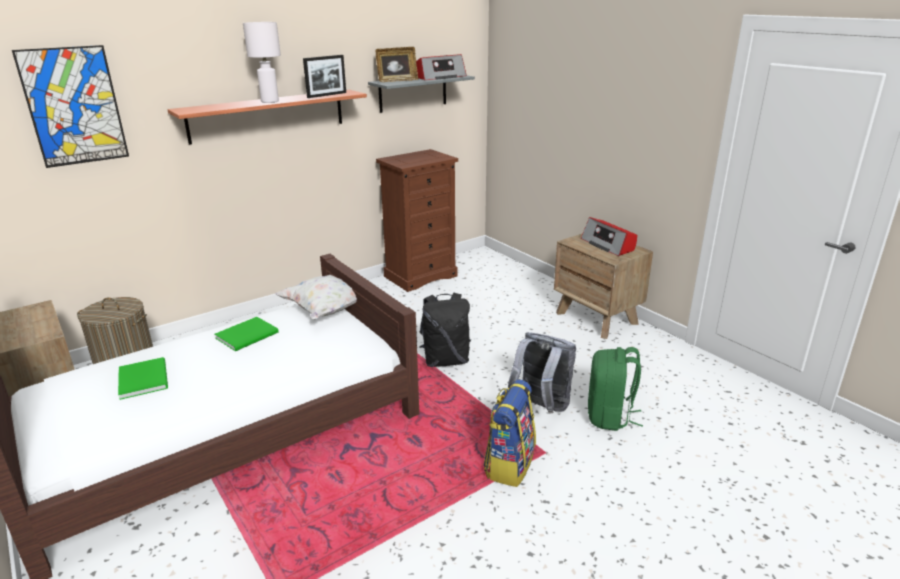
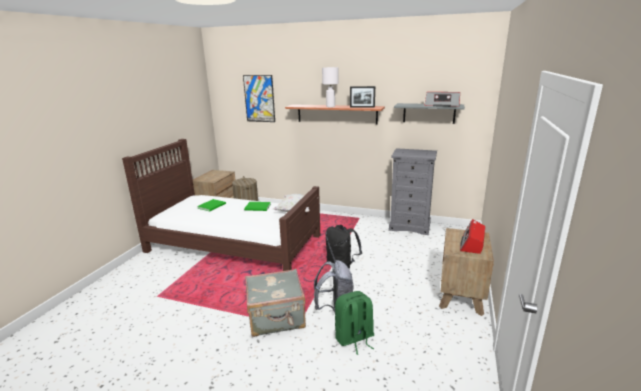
camera: 55 degrees right, 5 degrees down
picture frame [376,47,418,82] -> none
brown dresser [376,149,458,292] -> grey dresser [389,148,437,235]
backpack [483,380,536,487] -> grey suitcase [245,269,306,337]

